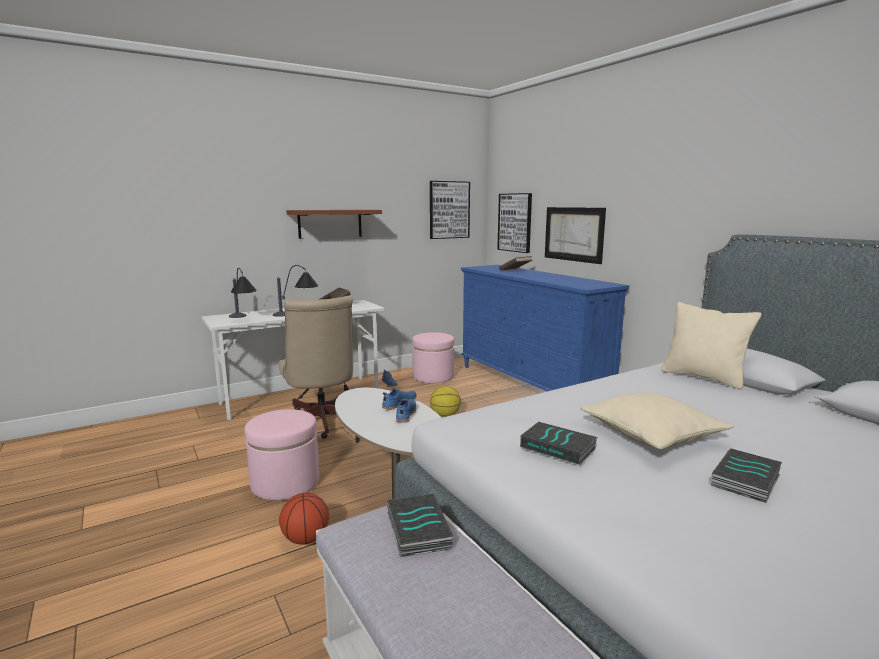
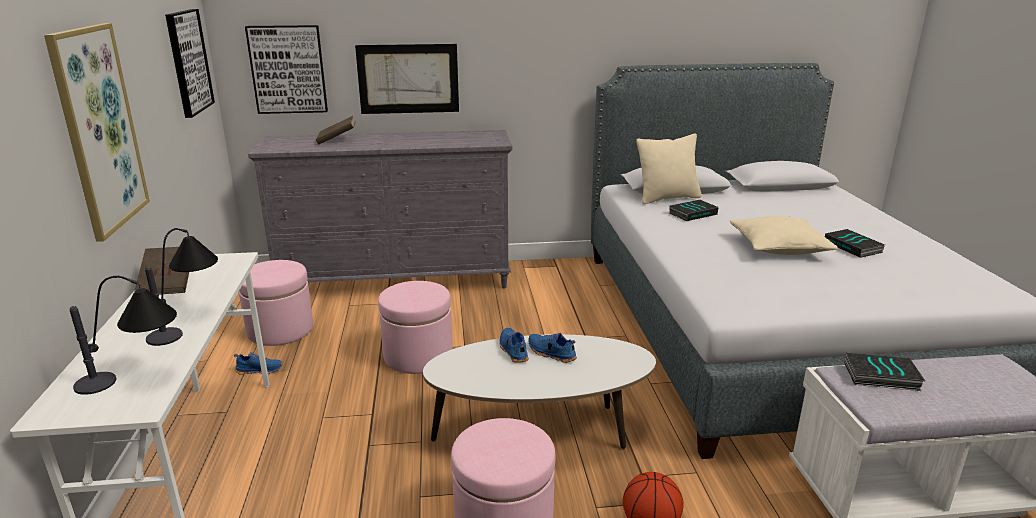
camera: 65 degrees left, 10 degrees up
beige office chair [279,296,353,439] -> none
brown shelf [286,210,382,239] -> picture [44,23,150,242]
basketball [430,386,461,417] -> pink ottoman [378,281,453,374]
blue dresser [461,265,629,391] -> grey dresser [248,130,513,289]
book [520,422,598,465] -> book moved to [669,200,719,221]

